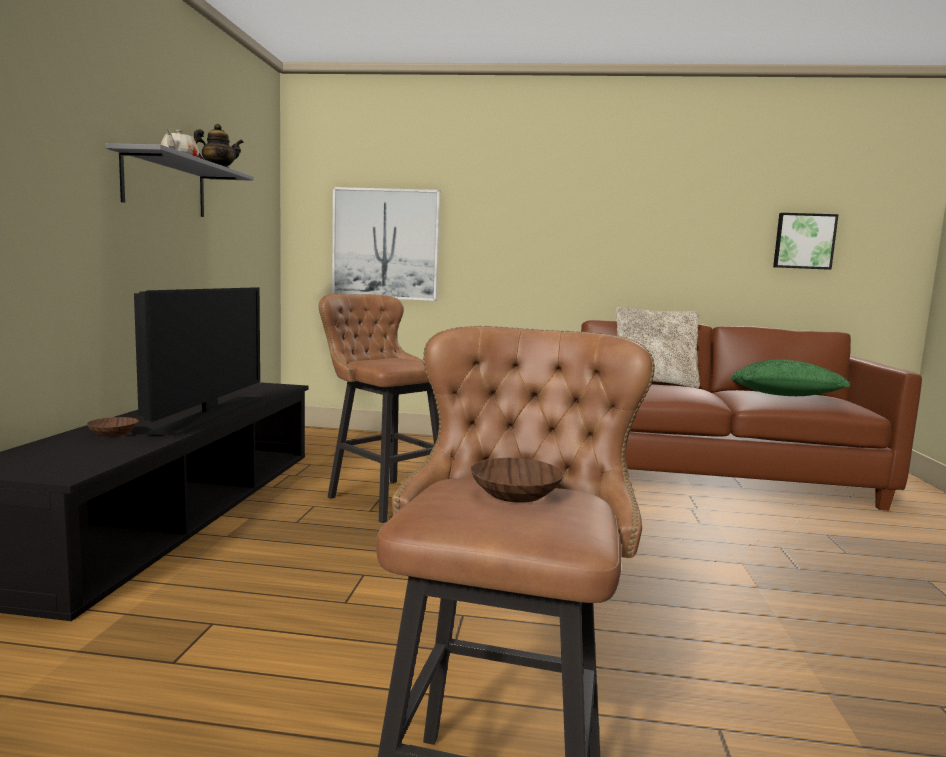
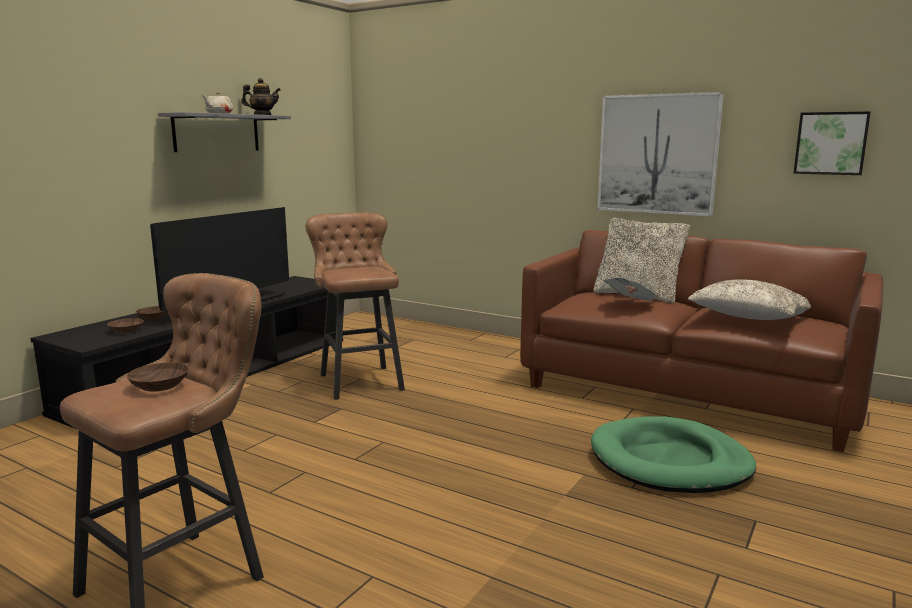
camera: 25 degrees right, 5 degrees up
picture [332,187,440,301] -> picture moved to [597,92,724,217]
green pillow [730,360,850,396] -> beige pillow [688,279,811,320]
none -> brown bowl [107,318,144,333]
none -> green dog bed [591,416,756,493]
none -> newspaper [604,278,656,301]

